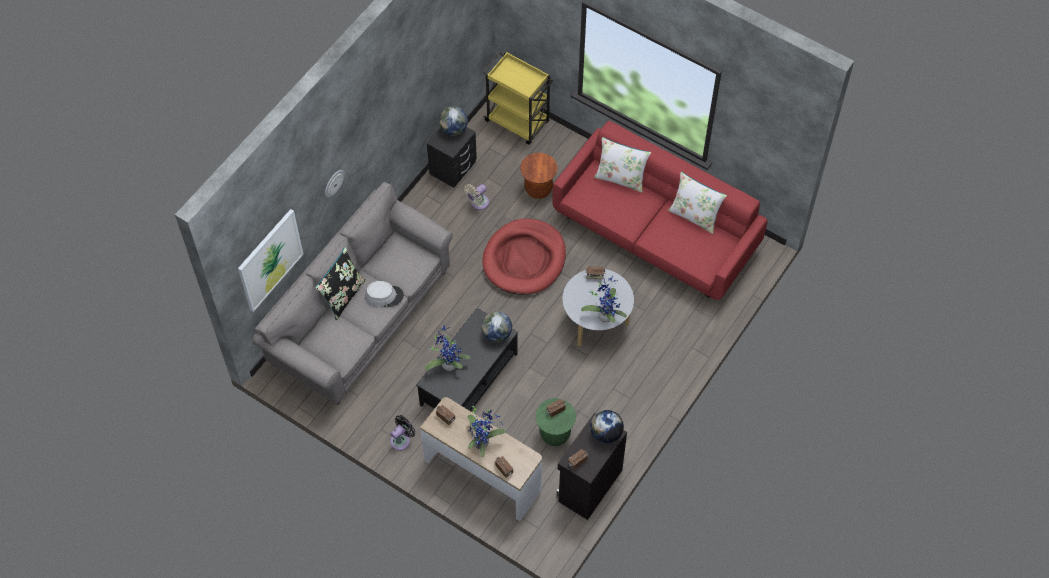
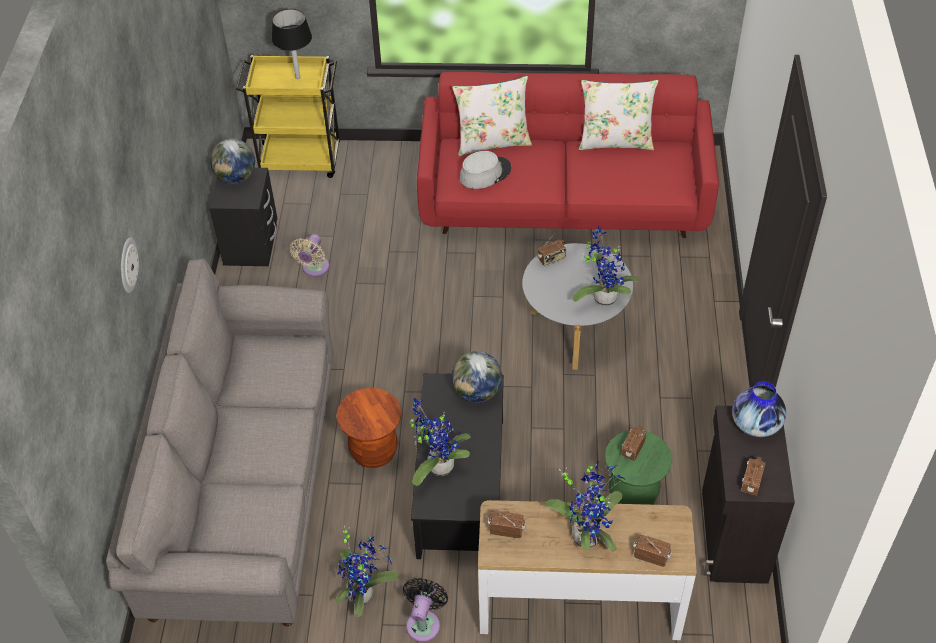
camera: 30 degrees left, 10 degrees down
picture [238,209,304,312] -> none
black pillow [315,247,366,320] -> none
grey hat [365,281,404,307] -> grey hat moved to [460,151,511,189]
red dog bed [483,218,566,295] -> none
brown stool [520,153,557,199] -> brown stool moved to [337,388,401,468]
globe [590,410,624,443] -> vase [732,381,786,437]
none -> black table lamp [272,9,312,79]
none -> potted plant [336,526,399,617]

